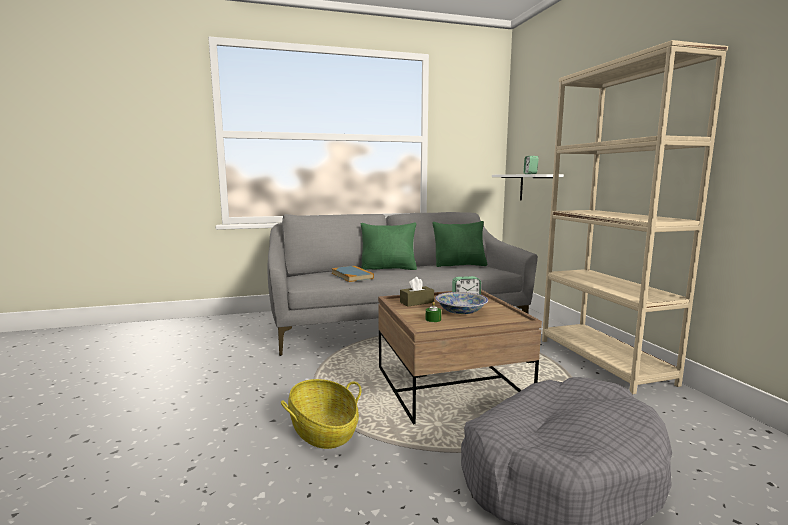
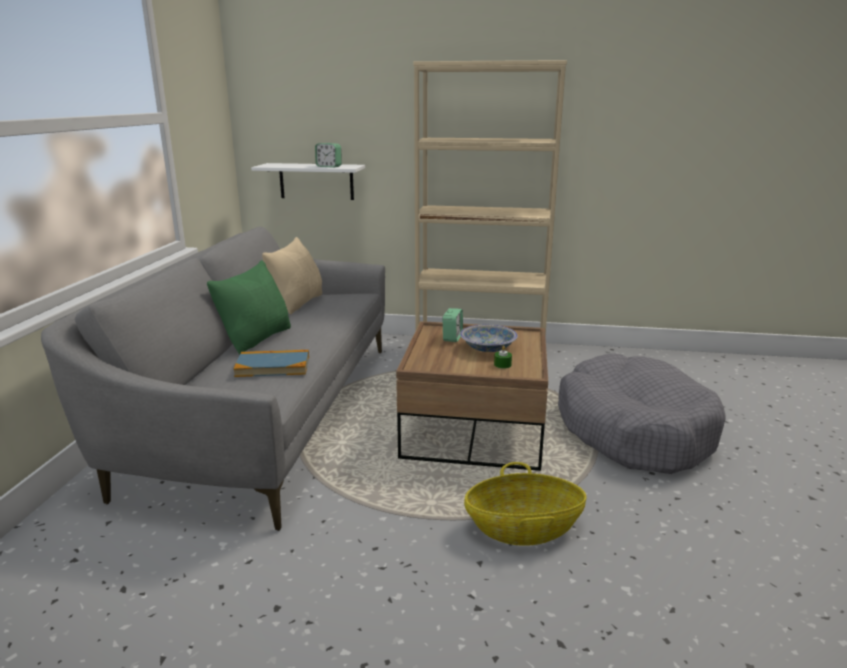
camera: 65 degrees left, 10 degrees up
brown tissue box [400,277,434,306] -> none
green pillow [433,221,487,267] -> beige pillow [262,237,322,315]

